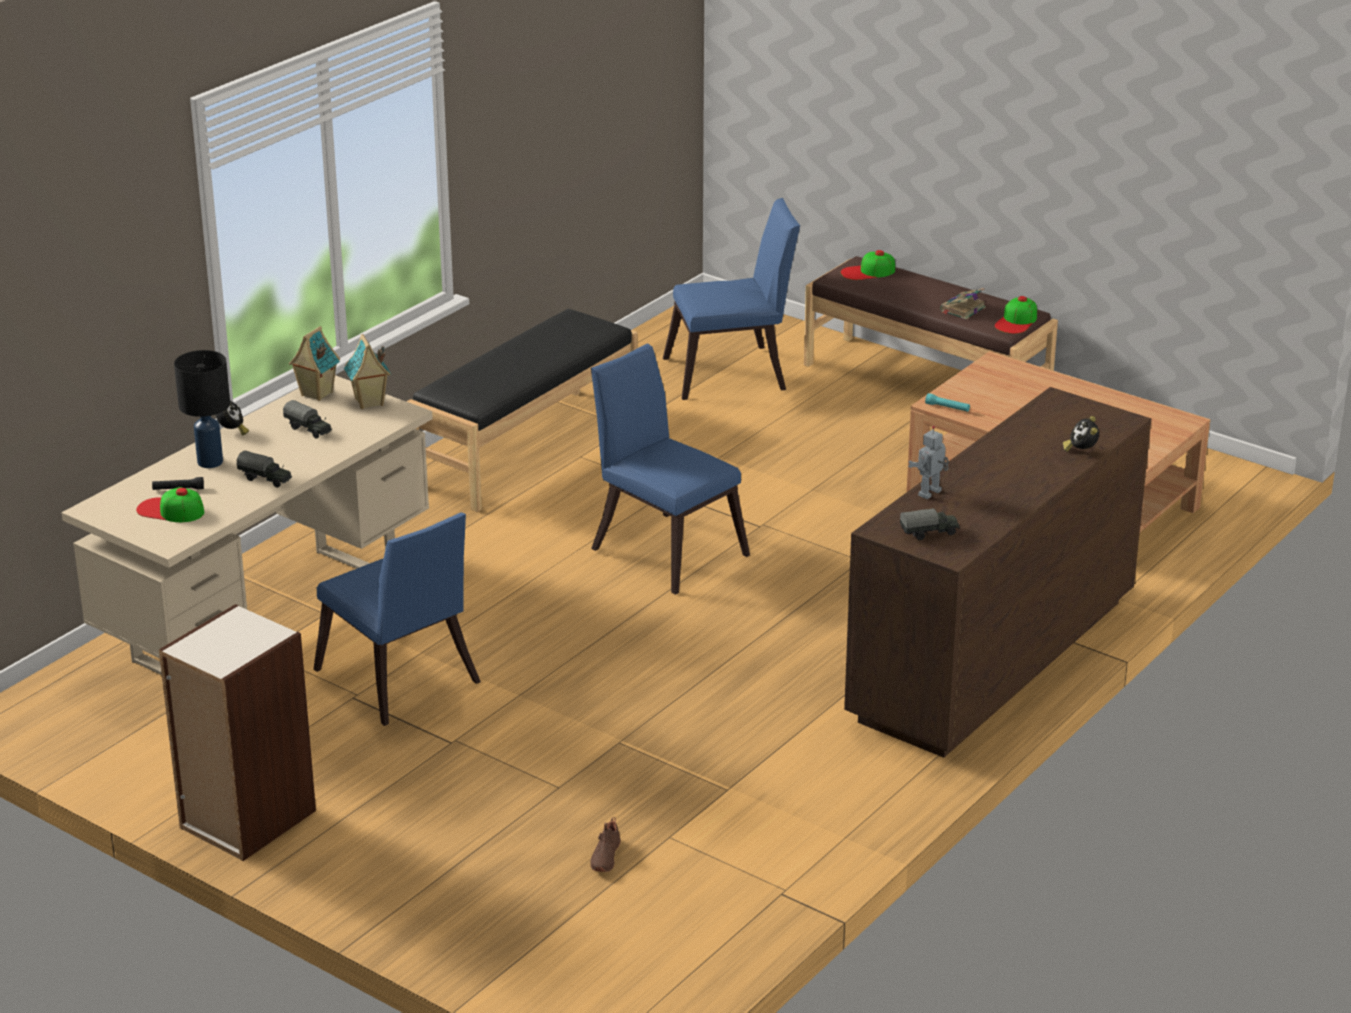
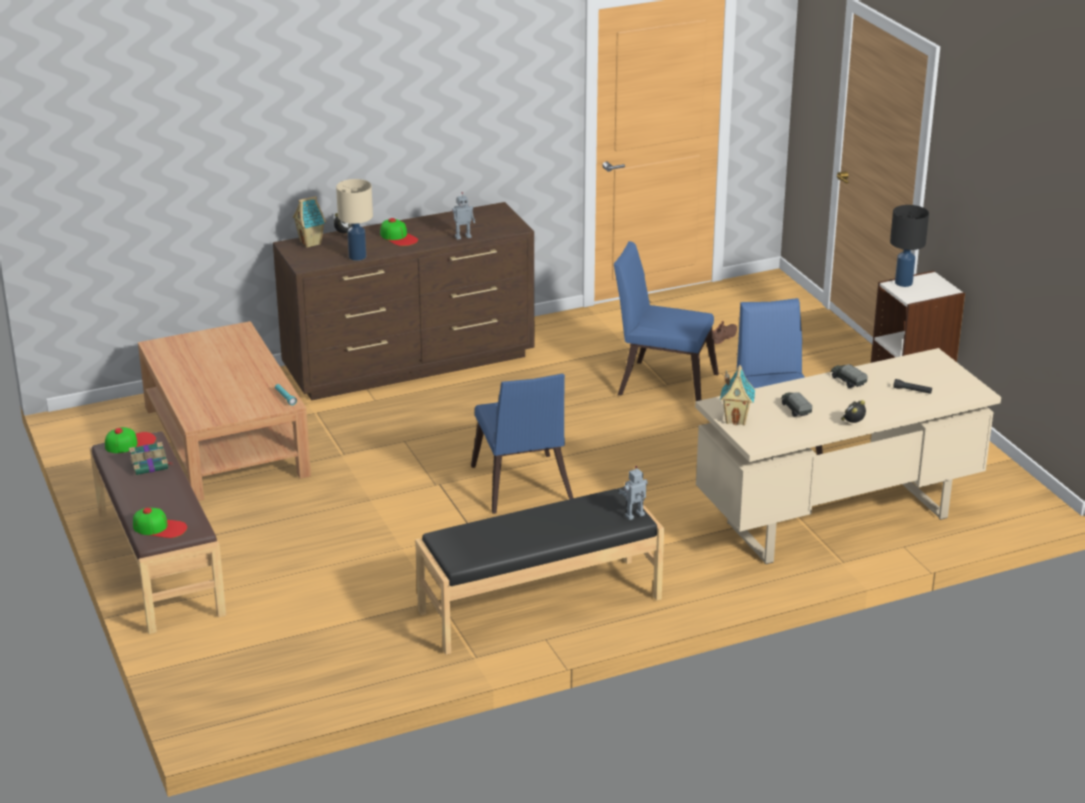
camera: 150 degrees left, 0 degrees up
cap [136,487,204,522] -> cap moved to [380,218,418,246]
black table lamp [174,350,230,468] -> black table lamp moved to [890,205,929,287]
toy house [289,326,340,401] -> toy house moved to [292,196,326,248]
blue chair [663,198,800,400] -> blue chair moved to [614,241,719,401]
toy truck [900,508,960,540] -> none
none -> beige table lamp [336,179,373,261]
none -> toy robot [619,466,648,520]

